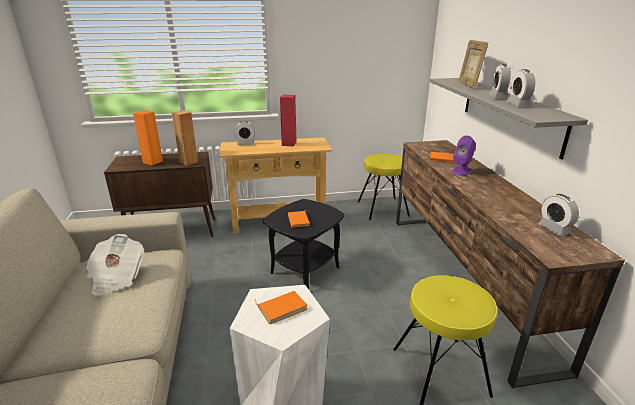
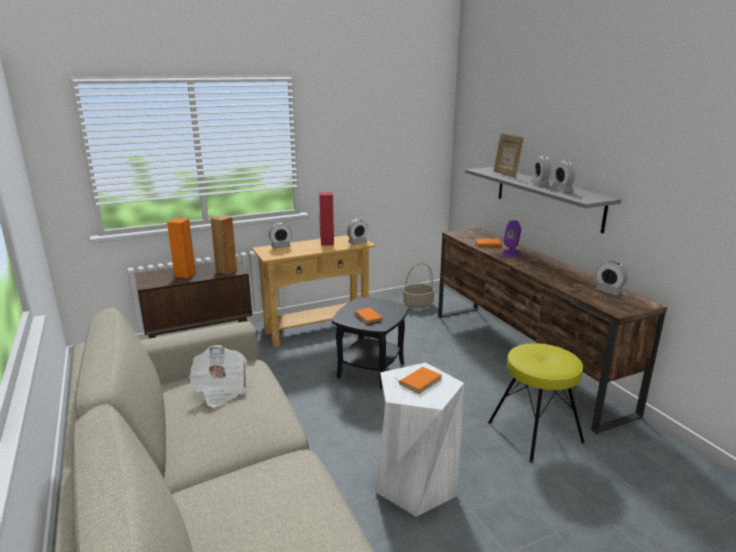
camera: 15 degrees left, 5 degrees down
yellow stool [358,154,410,221] -> basket [403,263,435,308]
none -> alarm clock [347,219,368,245]

